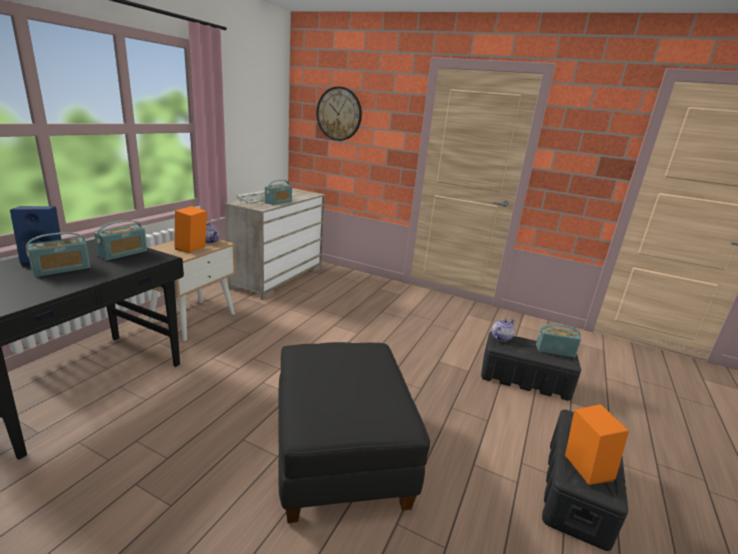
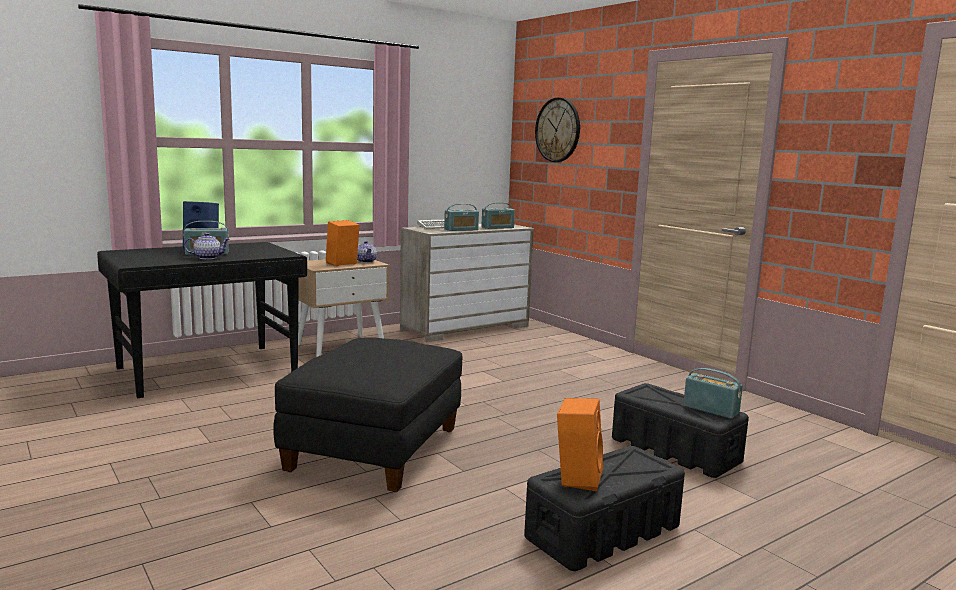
camera: 30 degrees right, 10 degrees down
radio [94,220,147,260] -> radio moved to [481,202,515,229]
teapot [492,319,515,342] -> teapot moved to [184,233,230,259]

